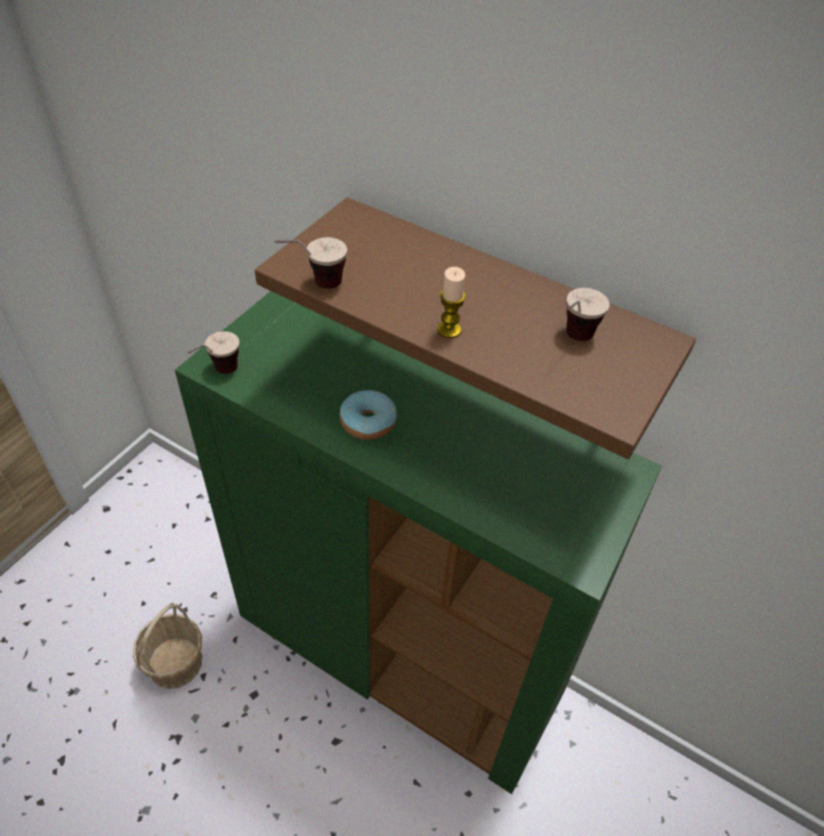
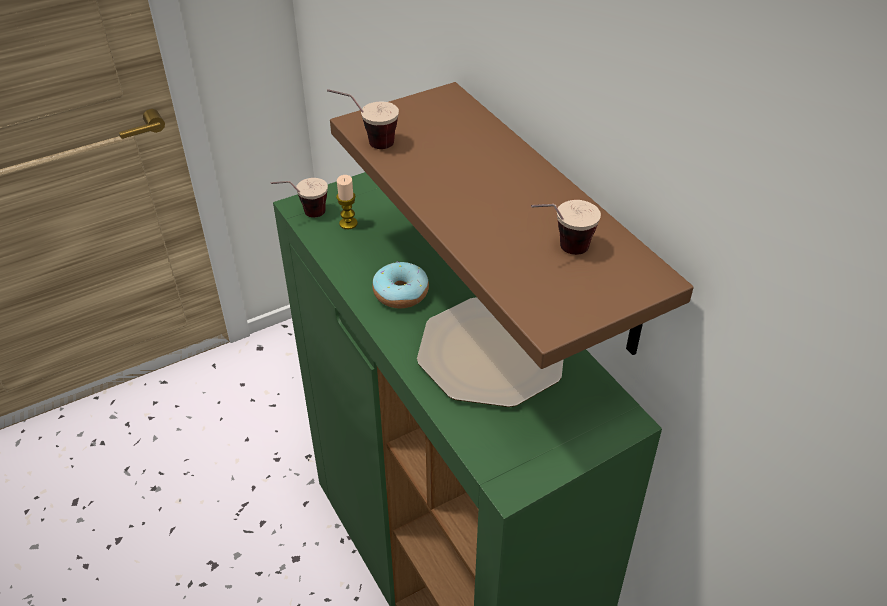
camera: 30 degrees right, 5 degrees down
basket [133,603,202,689] -> none
candle [437,267,466,338] -> candle moved to [336,175,358,229]
none -> plate [417,297,564,407]

